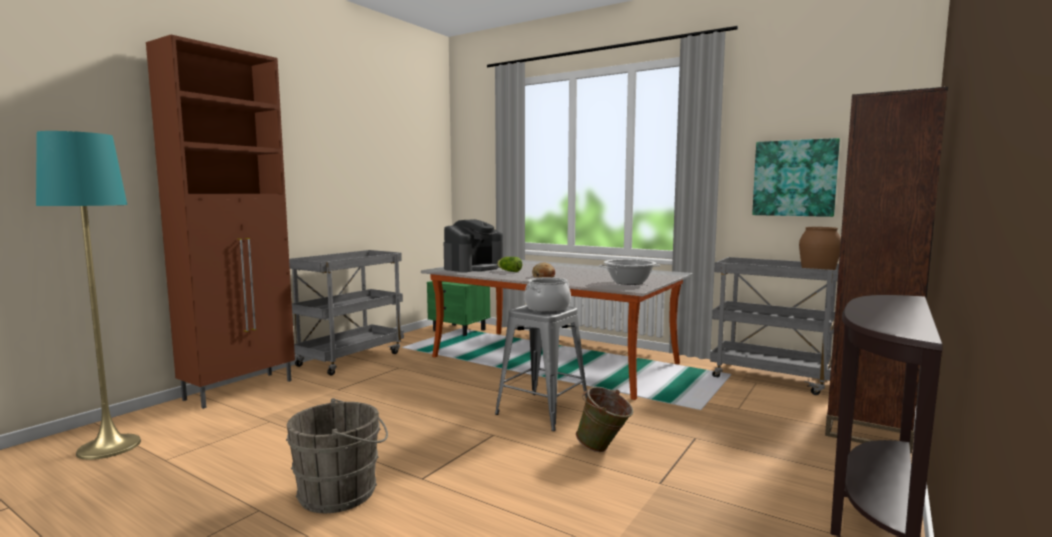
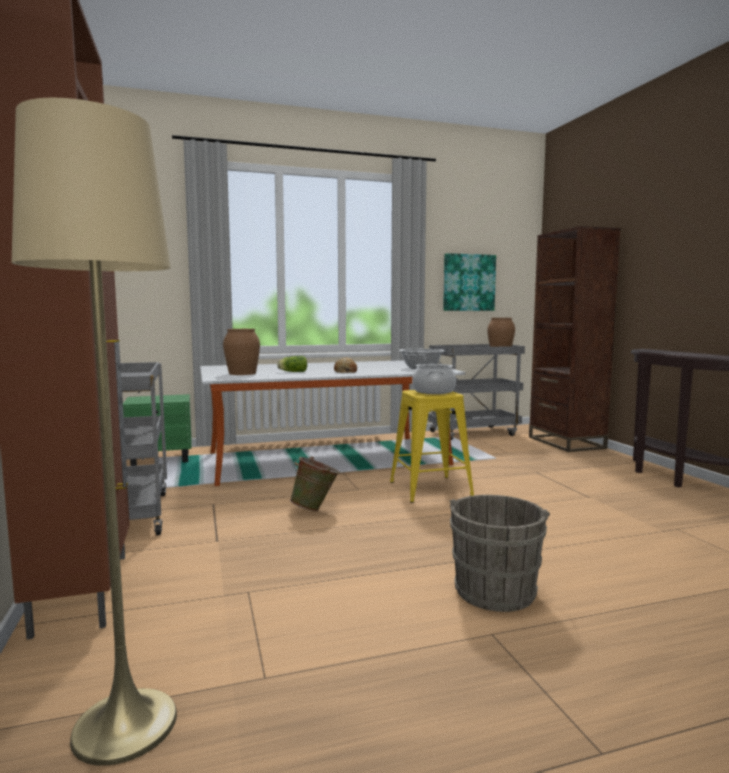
camera: 50 degrees left, 0 degrees up
turquoise floor lamp [36,131,141,460] -> beige floor lamp [12,98,177,766]
coffee machine [444,219,504,272] -> brown vase [223,329,260,375]
grey stool [495,305,588,431] -> yellow stool [390,390,474,503]
green bucket [576,387,633,452] -> green bucket moved to [290,456,340,511]

